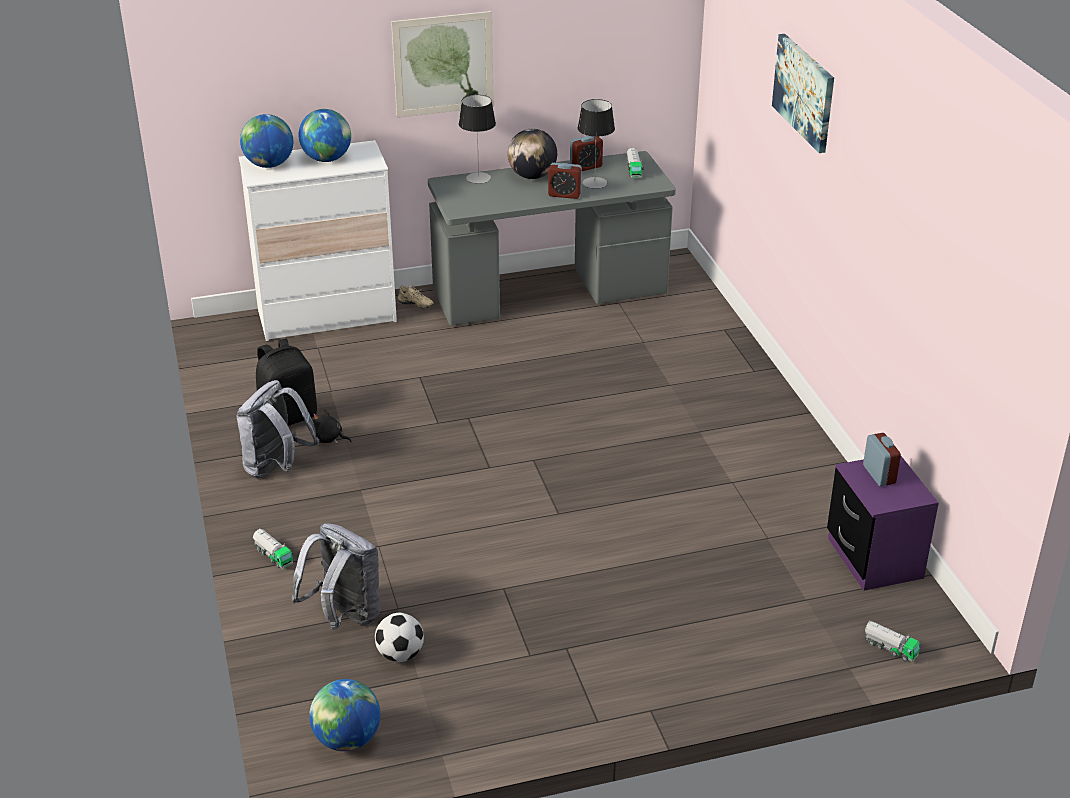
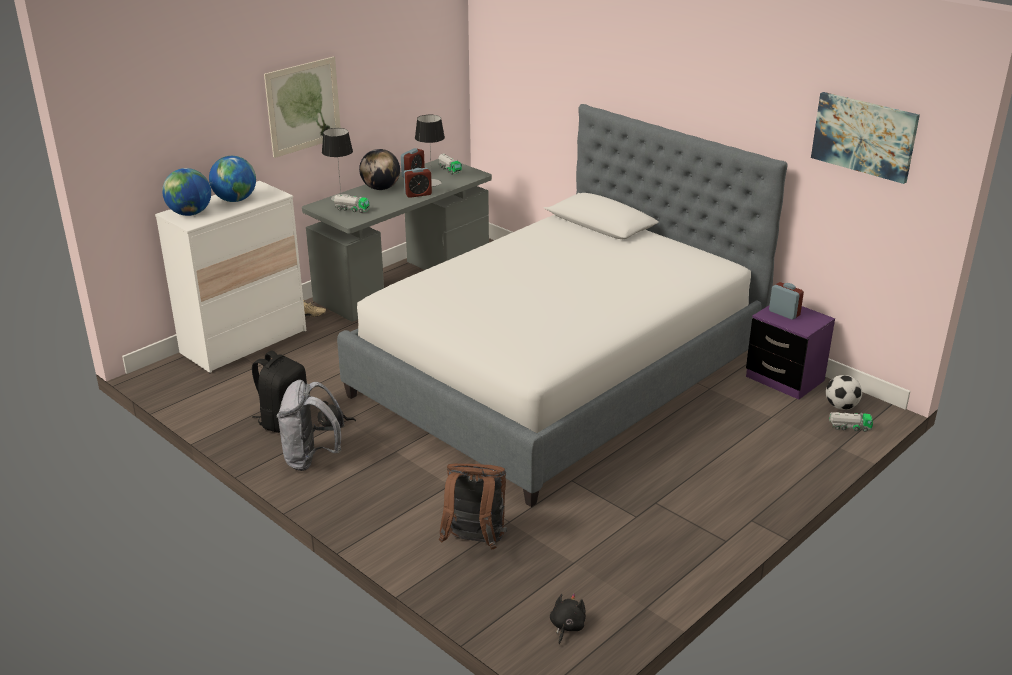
camera: 30 degrees left, 5 degrees down
toy truck [253,528,293,569] -> toy truck moved to [334,195,369,213]
grey backpack [291,523,381,630] -> brown backpack [439,464,507,550]
globe [309,679,380,751] -> black plush toy [550,593,586,644]
football [375,613,424,662] -> football moved to [826,375,862,410]
picture [772,34,834,153] -> picture moved to [811,92,920,184]
none -> bed [337,104,787,507]

